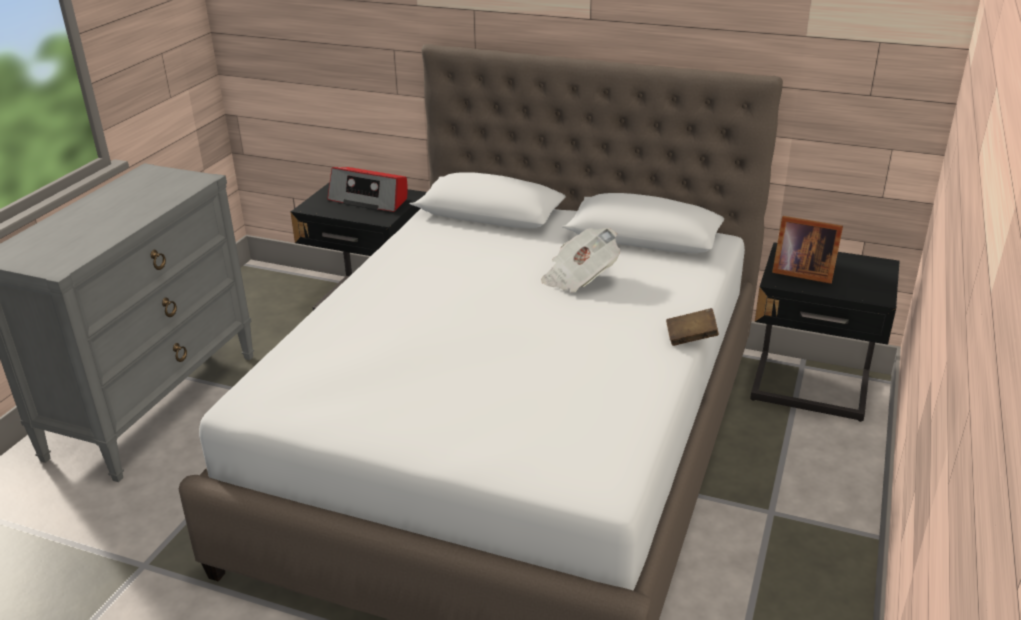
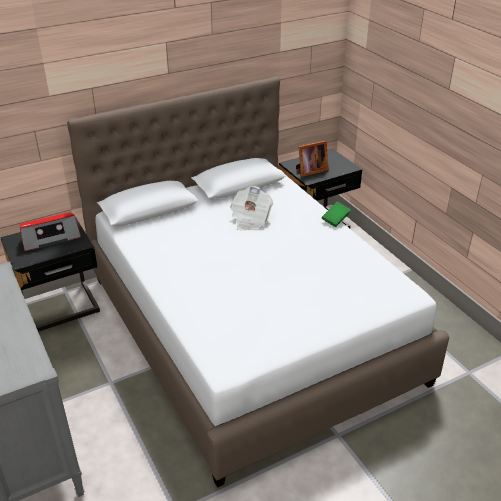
camera: 50 degrees left, 5 degrees up
brown book [666,308,719,346] -> green book [322,202,351,227]

